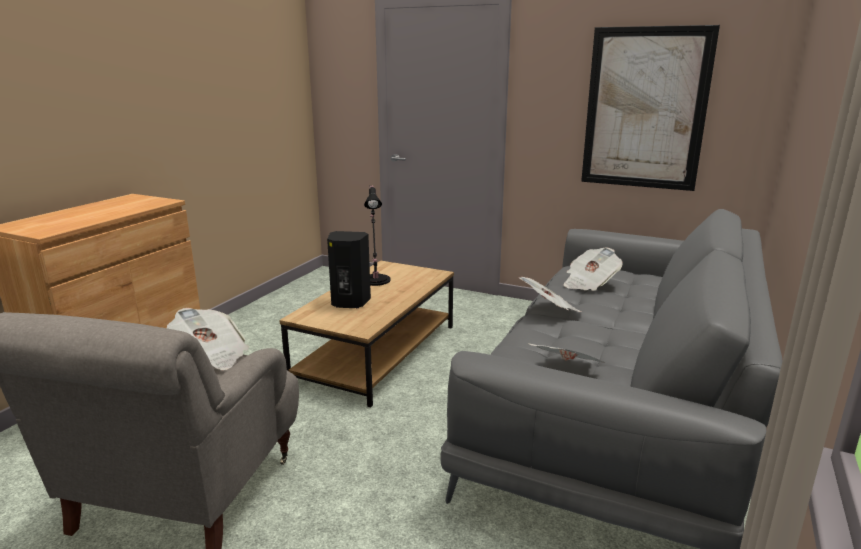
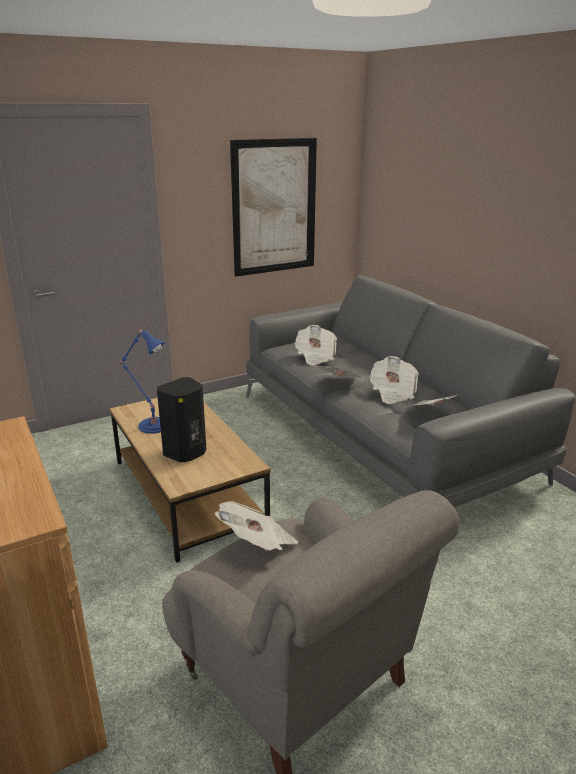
camera: 55 degrees left, 5 degrees up
black table lamp [364,185,390,286] -> blue table lamp [118,329,165,434]
none -> newspaper [369,356,419,404]

